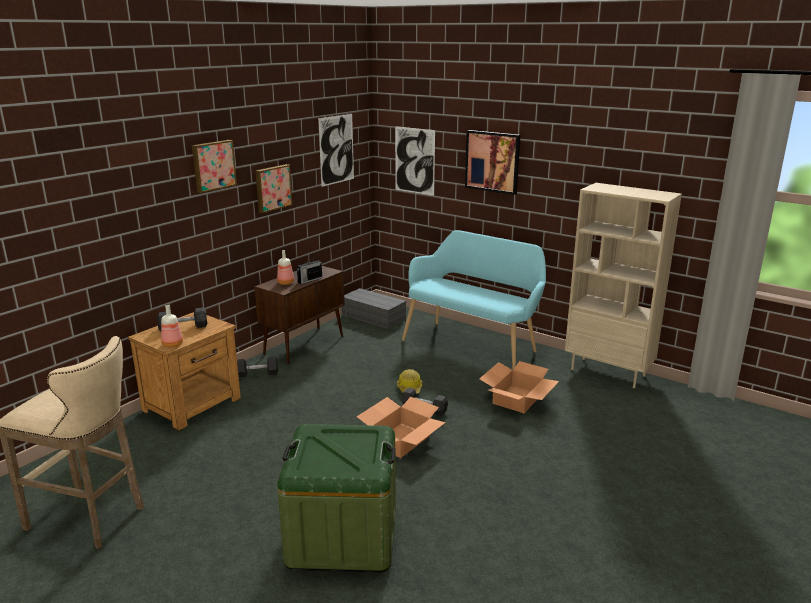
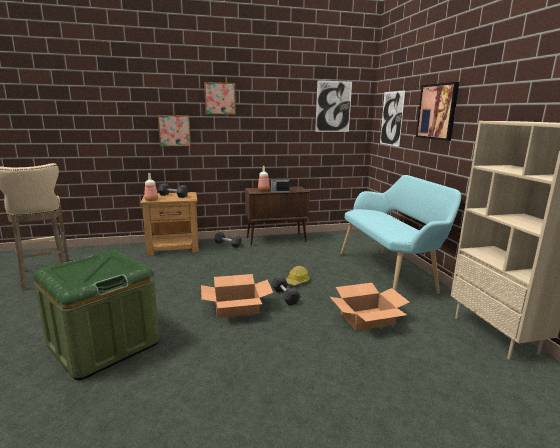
camera: 40 degrees right, 5 degrees down
picture [255,164,292,213] -> picture moved to [158,115,191,147]
grey storage box [341,288,407,329] -> none

